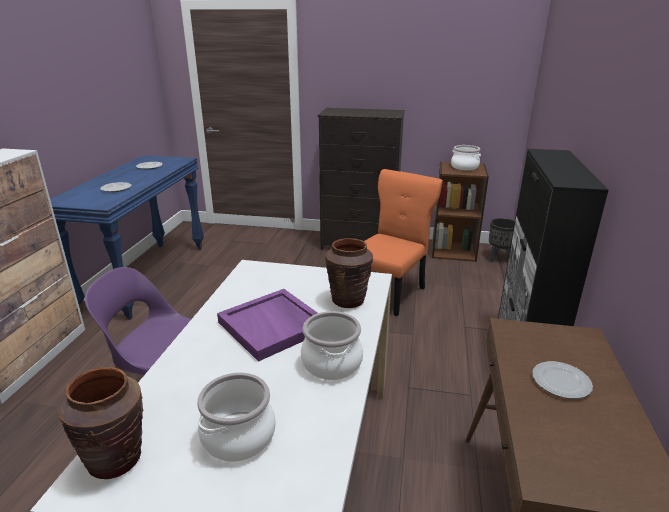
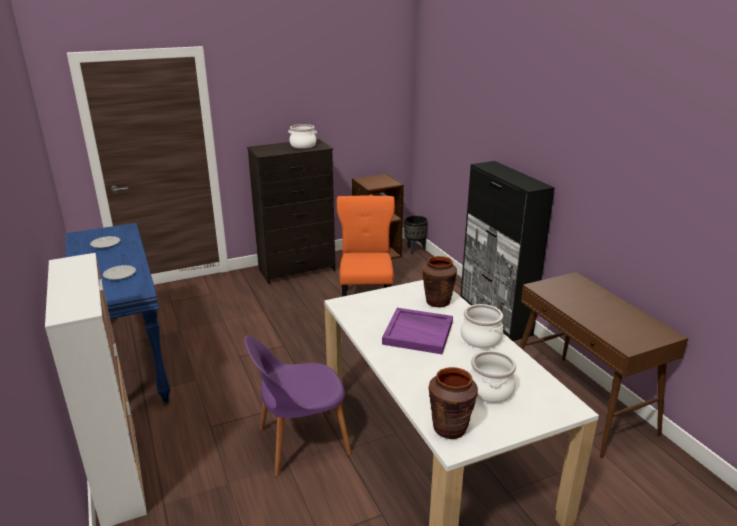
camera: 35 degrees left, 0 degrees up
cooking pot [451,145,481,171] -> cooking pot moved to [288,124,317,149]
plate [532,361,593,399] -> none

